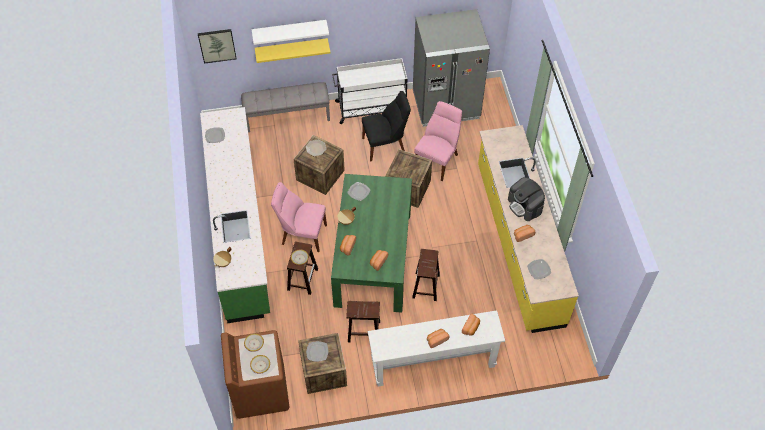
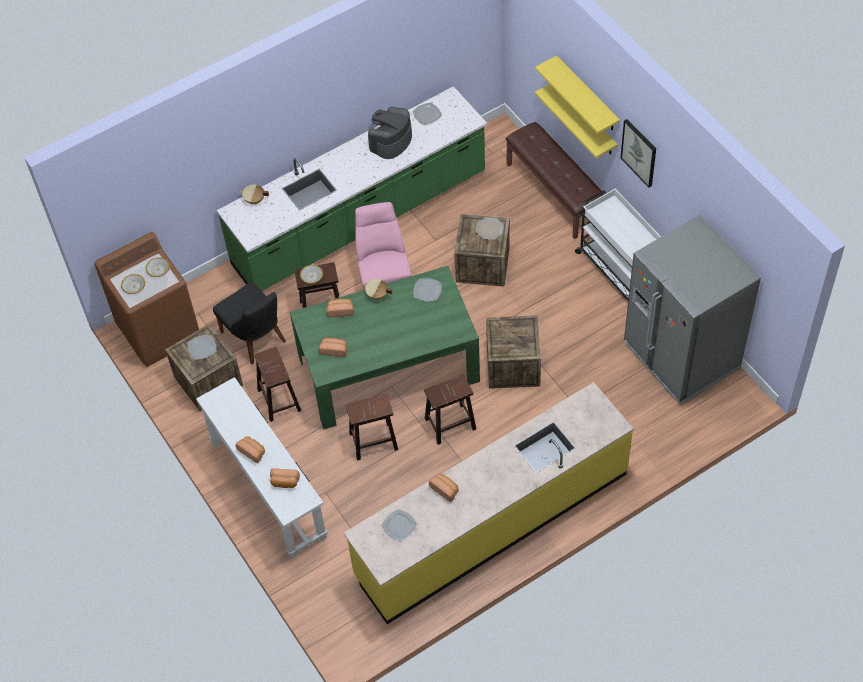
camera: 70 degrees right, 0 degrees up
picture [198,29,236,64] -> picture moved to [620,119,656,188]
grey bench [241,82,330,132] -> brown bench [506,122,604,239]
white shelf [252,20,329,45] -> yellow shelf [535,56,620,134]
black chair [362,91,411,162] -> black chair moved to [213,282,286,365]
pink chair [414,101,462,181] -> none
coffee machine [508,177,545,221] -> coffee machine moved to [368,107,412,159]
none -> brown stool [424,374,476,445]

